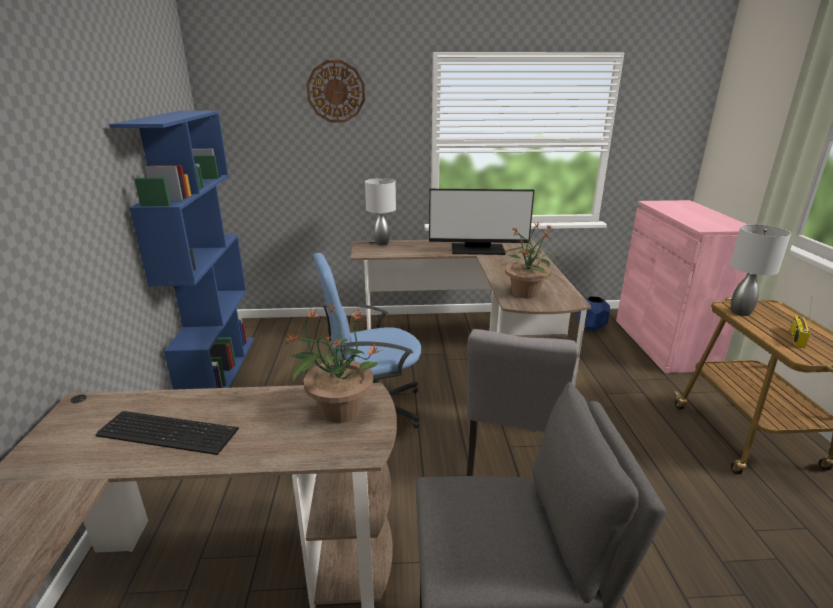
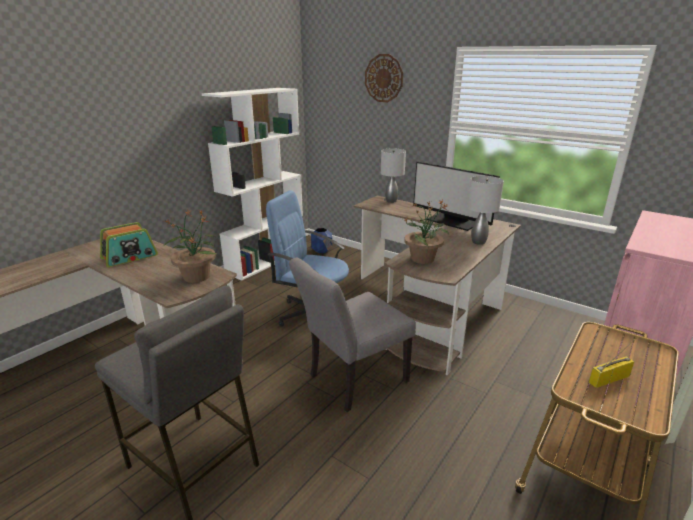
camera: 40 degrees right, 0 degrees up
keyboard [96,411,239,455] -> radio [100,222,158,267]
blue bookcase [109,111,254,390] -> white bookcase [202,88,303,281]
blue planter [577,296,610,331] -> blue planter moved to [311,228,332,253]
grey table lamp [730,224,791,316] -> grey table lamp moved to [467,176,504,245]

